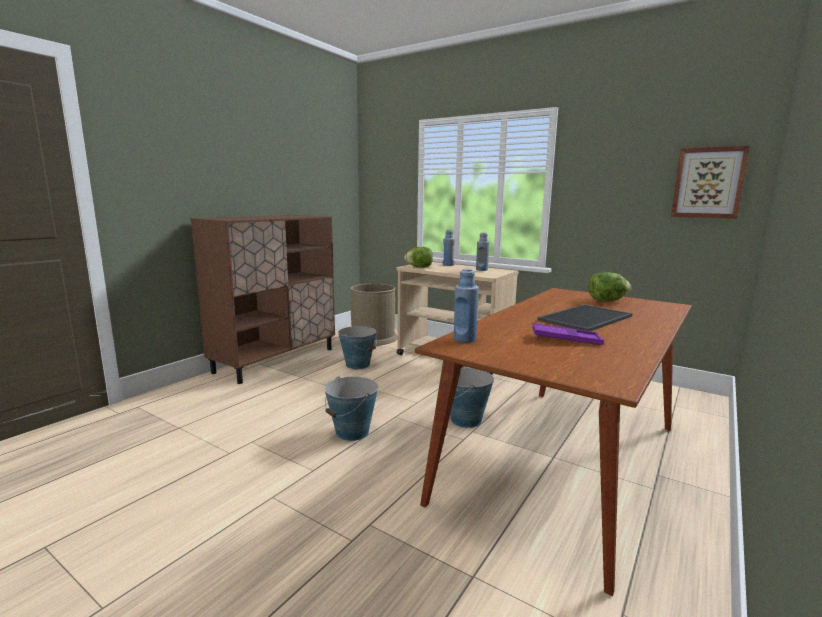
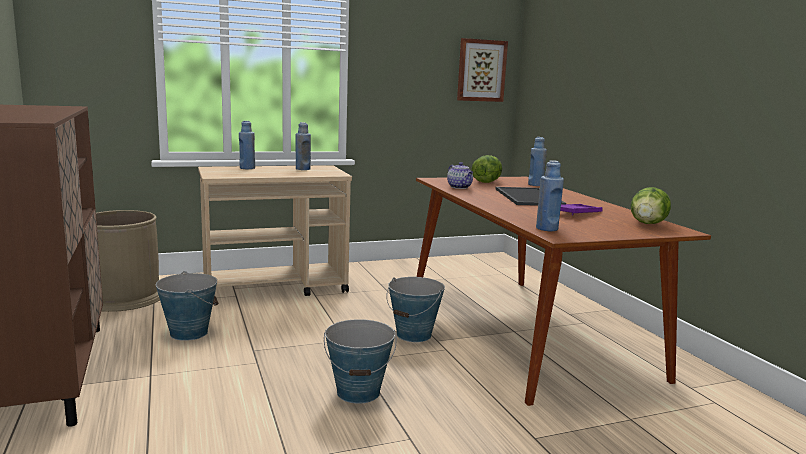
camera: 55 degrees left, 0 degrees up
lettuce [404,247,433,268] -> lettuce moved to [631,187,671,224]
none -> teapot [447,162,473,189]
none -> blue bottle [528,137,547,186]

